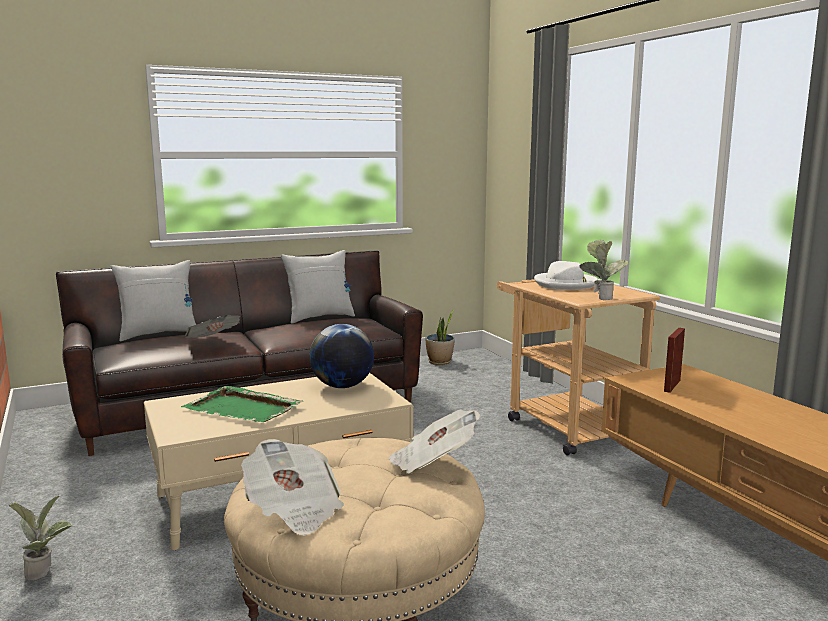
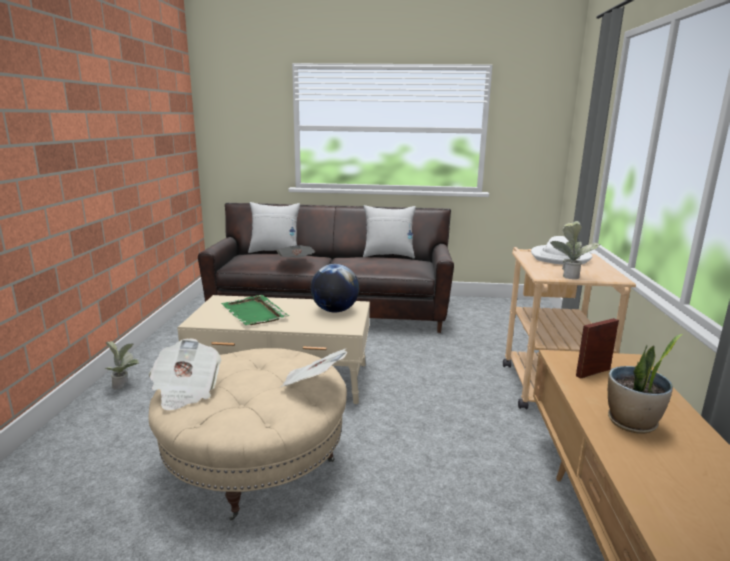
camera: 30 degrees right, 5 degrees up
potted plant [425,310,454,365] -> potted plant moved to [608,334,682,433]

